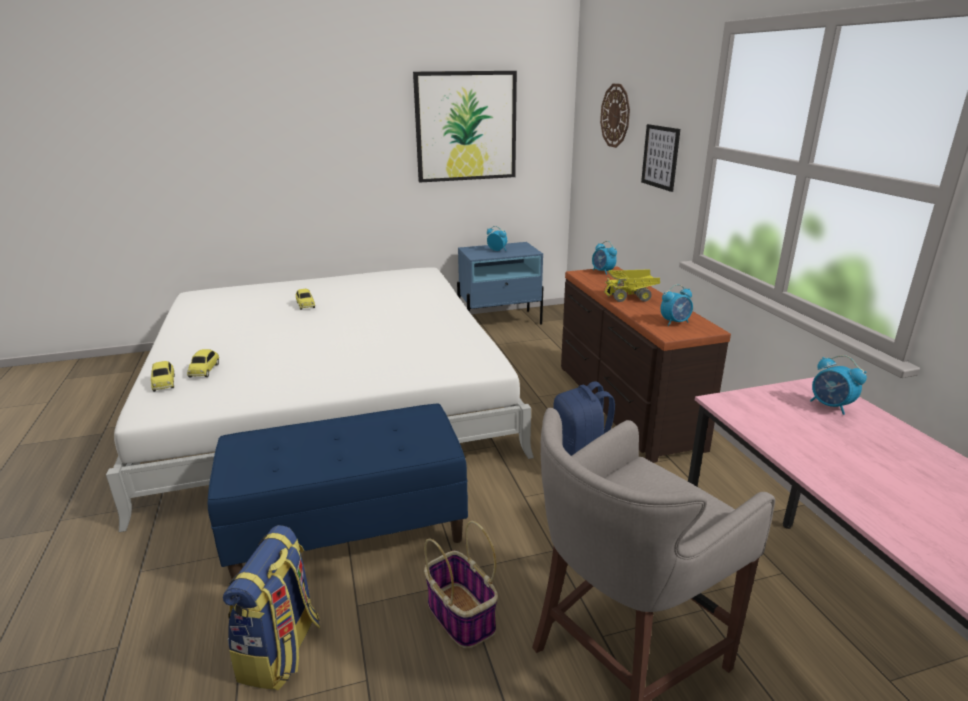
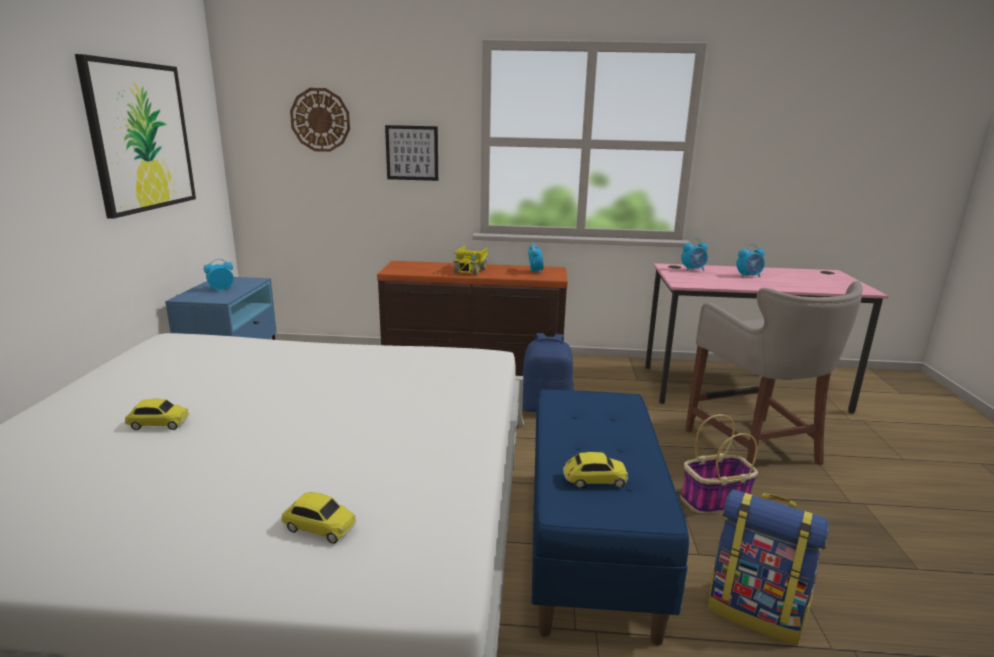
camera: 70 degrees left, 5 degrees down
toy car [151,361,175,392] -> toy car moved to [563,452,628,489]
alarm clock [592,241,617,275] -> alarm clock moved to [737,244,765,278]

